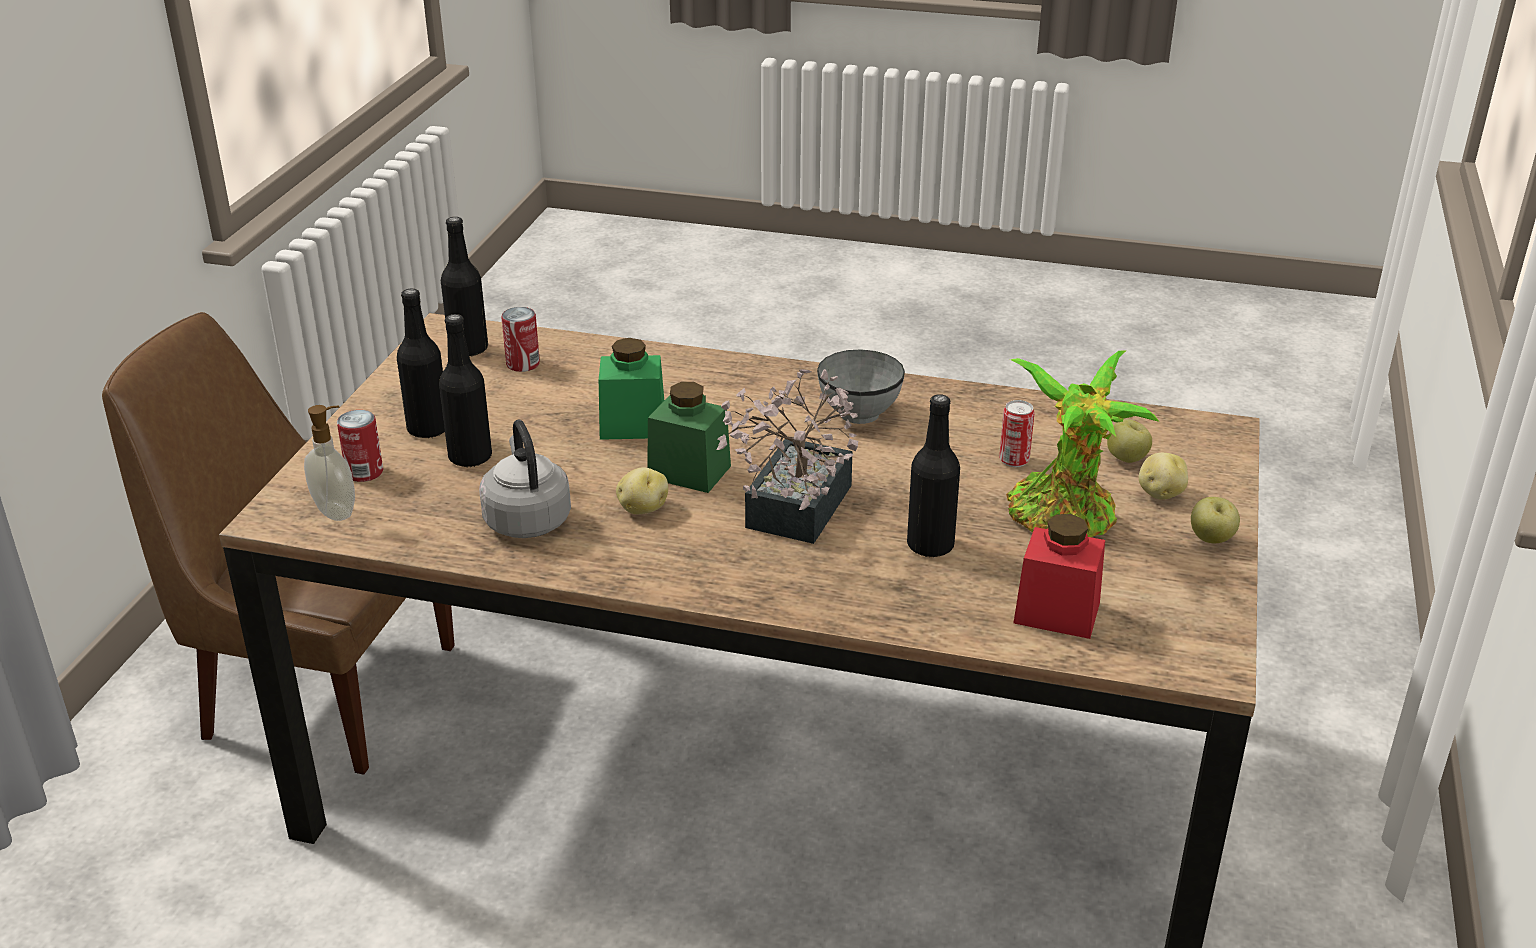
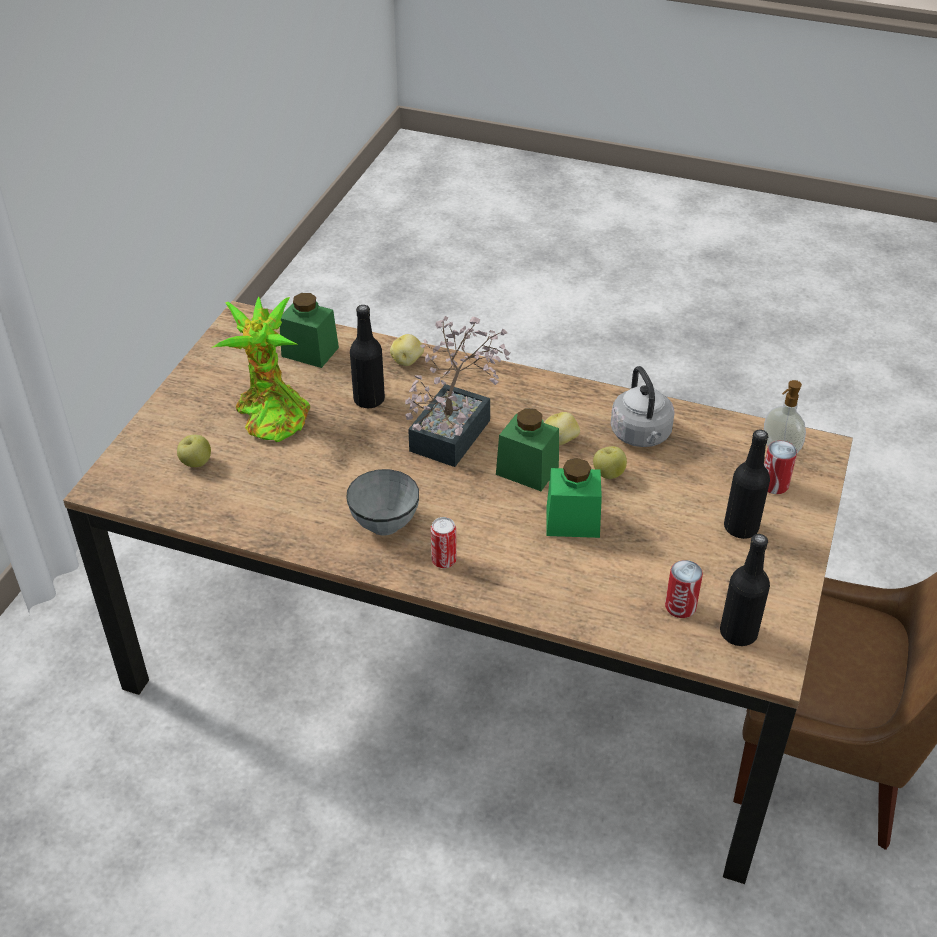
camera: 175 degrees left, 10 degrees up
black bottle [439,314,492,467] -> none
can [999,400,1035,467] -> can moved to [431,517,456,568]
red jar [1014,514,1105,639] -> green jar [280,293,339,368]
potato [1139,453,1188,500] -> potato moved to [390,334,424,366]
apple [1191,497,1240,543] -> apple moved to [593,446,627,479]

